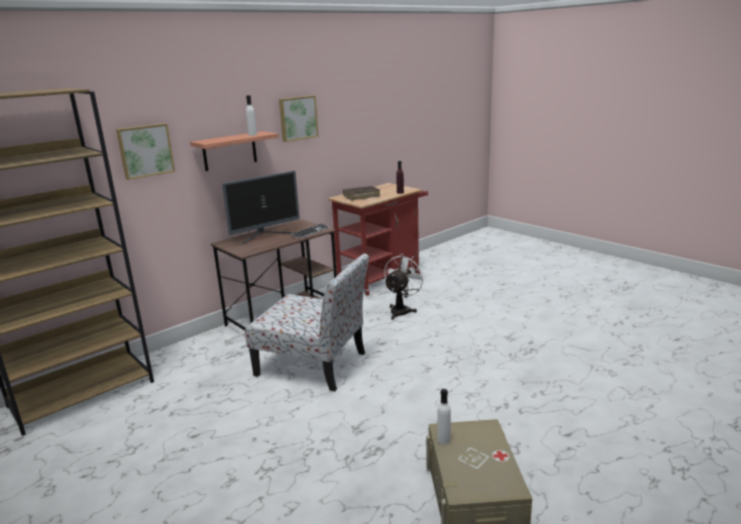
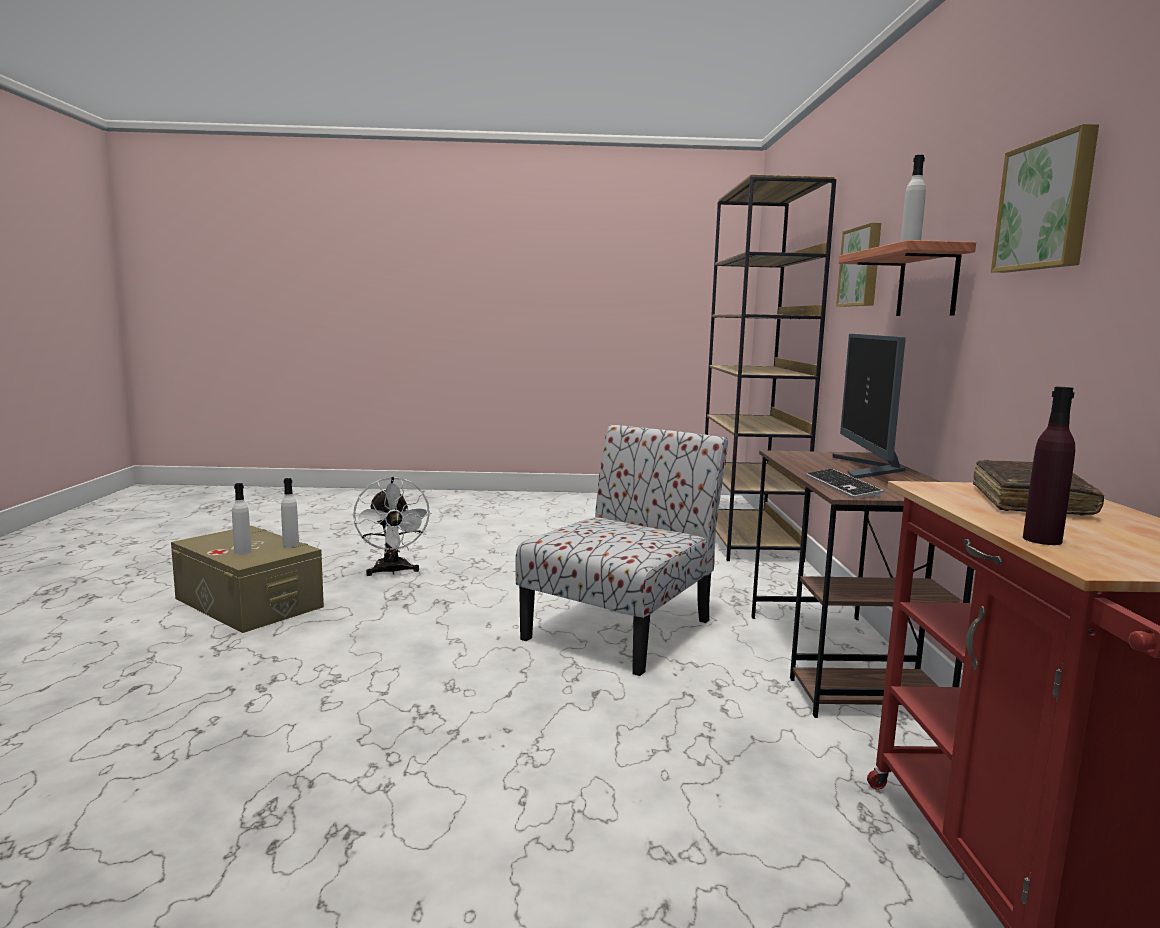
camera: 130 degrees right, 10 degrees down
chair [245,253,369,391] -> chair turned 150 degrees clockwise [515,425,728,676]
white fan [384,255,425,320] -> white fan moved to [353,477,431,576]
none -> white bottle [232,483,251,554]

